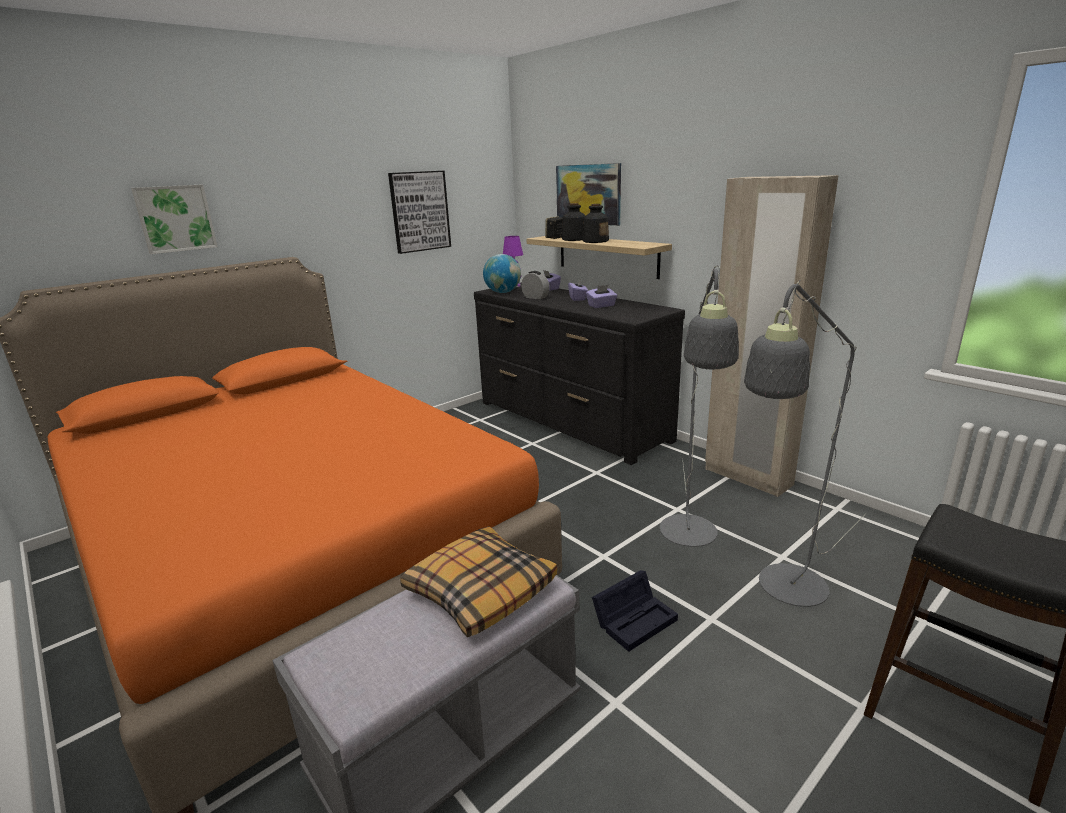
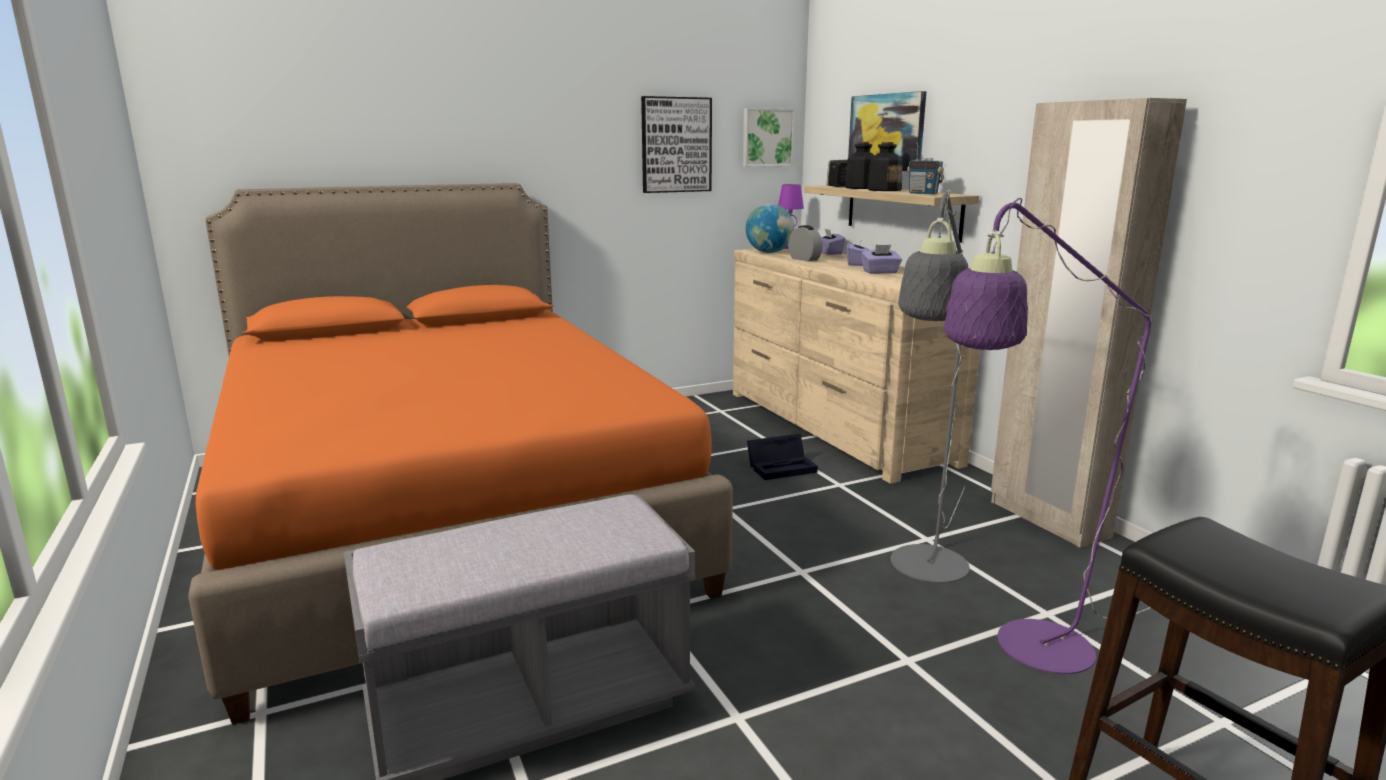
camera: 15 degrees right, 5 degrees down
picture [131,184,218,254] -> picture moved to [743,108,795,167]
pillow [400,526,557,637] -> none
black dresser [474,282,685,465] -> beige dresser [733,249,980,483]
black storage box [592,570,678,652] -> black storage box moved to [747,434,818,480]
grey floor lamp [744,280,866,607] -> purple floor lamp [944,198,1154,674]
none -> radio [907,142,944,194]

